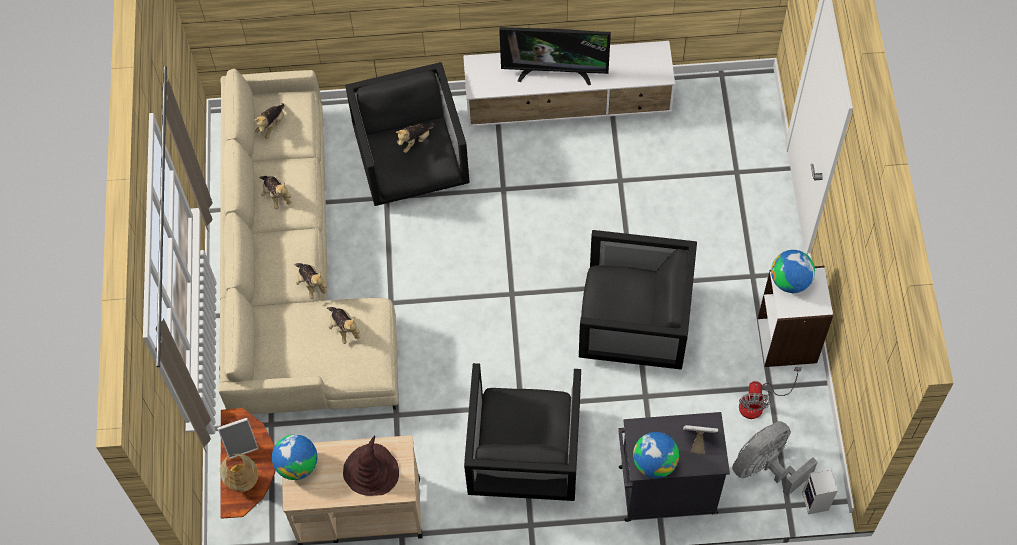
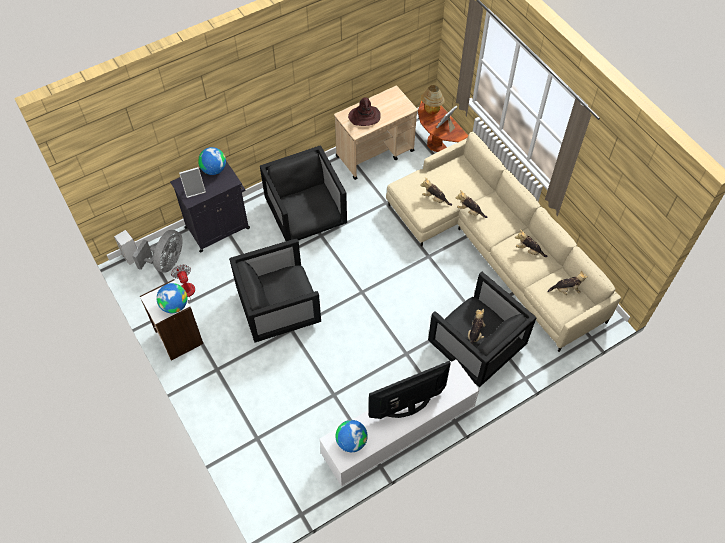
camera: 150 degrees right, 5 degrees down
plush toy [254,103,285,139] -> plush toy turned 90 degrees clockwise [547,270,588,295]
globe [272,434,317,480] -> globe moved to [336,420,368,452]

